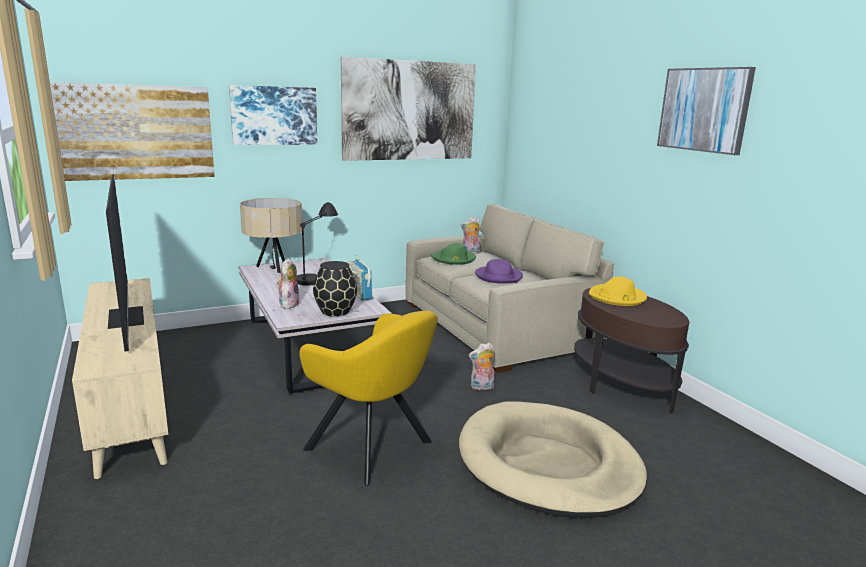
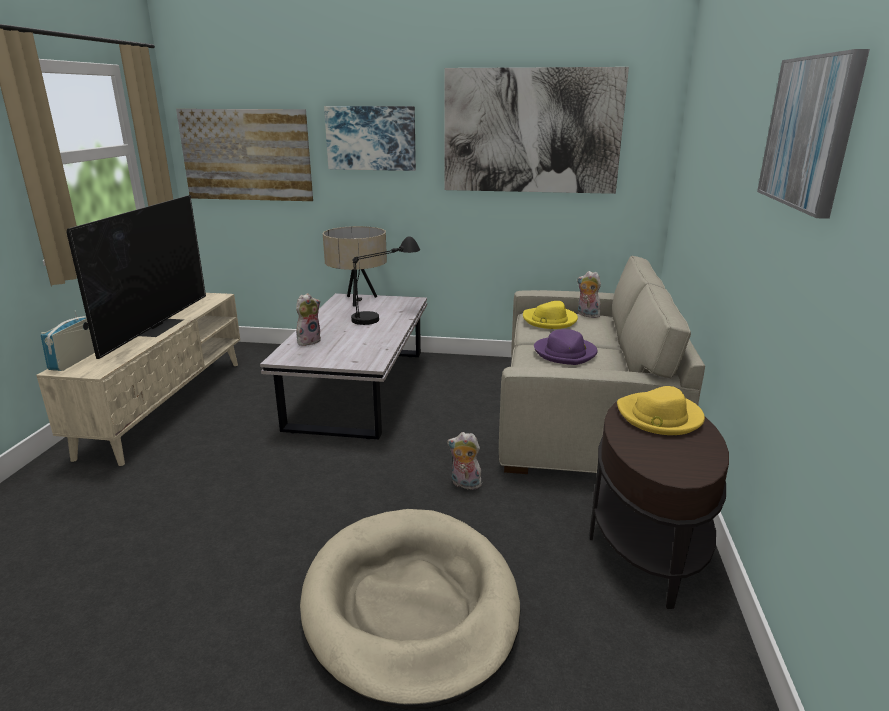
camera: 35 degrees right, 5 degrees up
yellow armchair [299,311,438,486] -> none
black vase [313,261,357,317] -> none
radio [348,255,373,301] -> radio moved to [41,310,95,371]
green hat [431,243,476,265] -> yellow hat [523,301,578,329]

